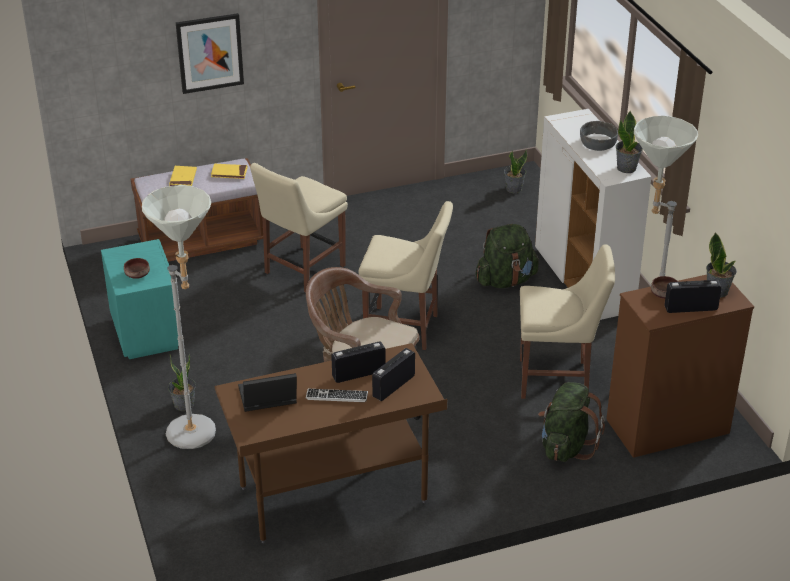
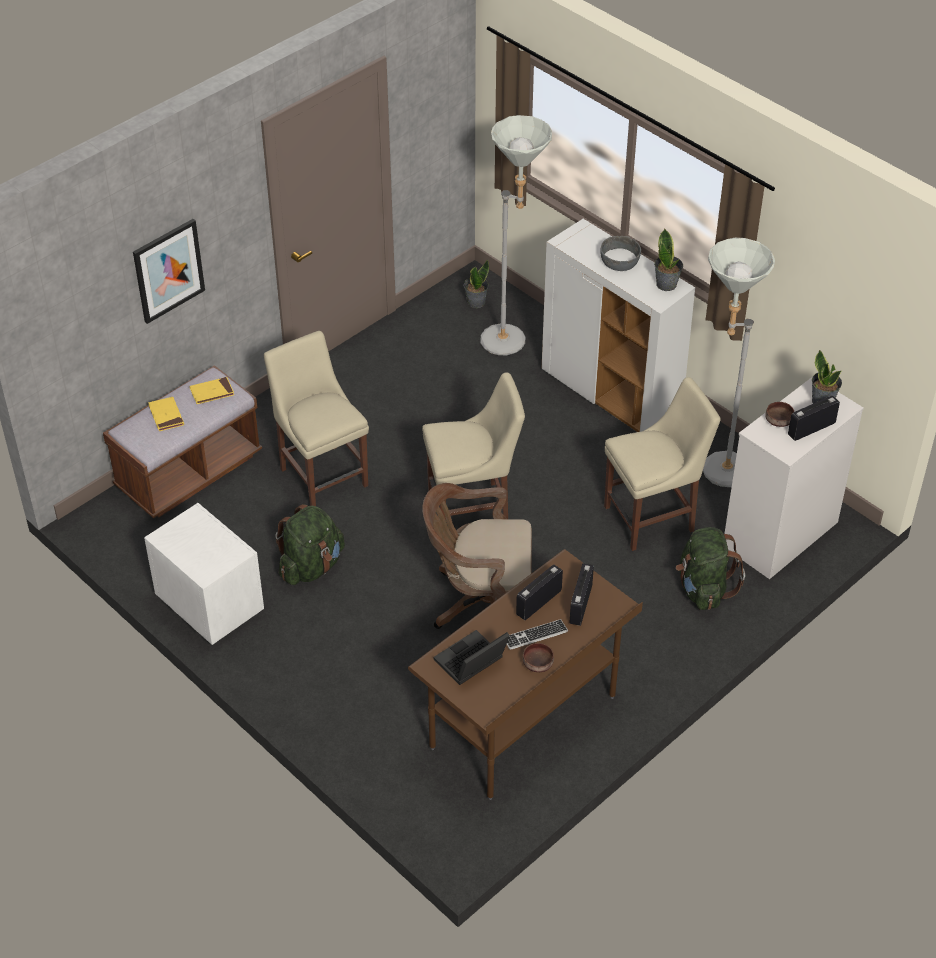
camera: 25 degrees left, 10 degrees up
turquoise nightstand [101,239,179,359] -> white nightstand [144,503,264,645]
brown bowl [124,258,150,279] -> brown bowl moved to [522,643,554,672]
grey floor lamp [142,185,216,449] -> grey floor lamp moved to [480,115,552,355]
potted plant [168,354,196,411] -> none
beige chair [250,163,348,292] -> beige chair turned 135 degrees clockwise [264,331,369,506]
green backpack [475,224,539,288] -> green backpack moved to [275,504,345,585]
brown dresser [606,275,754,458] -> white dresser [724,377,864,579]

